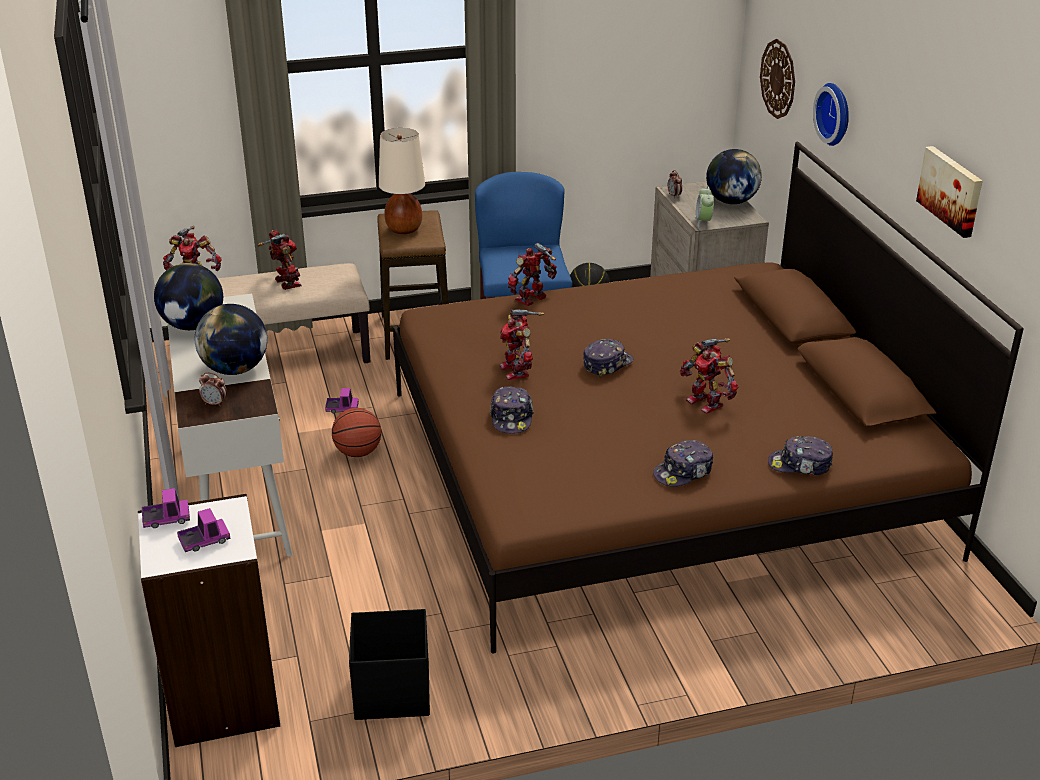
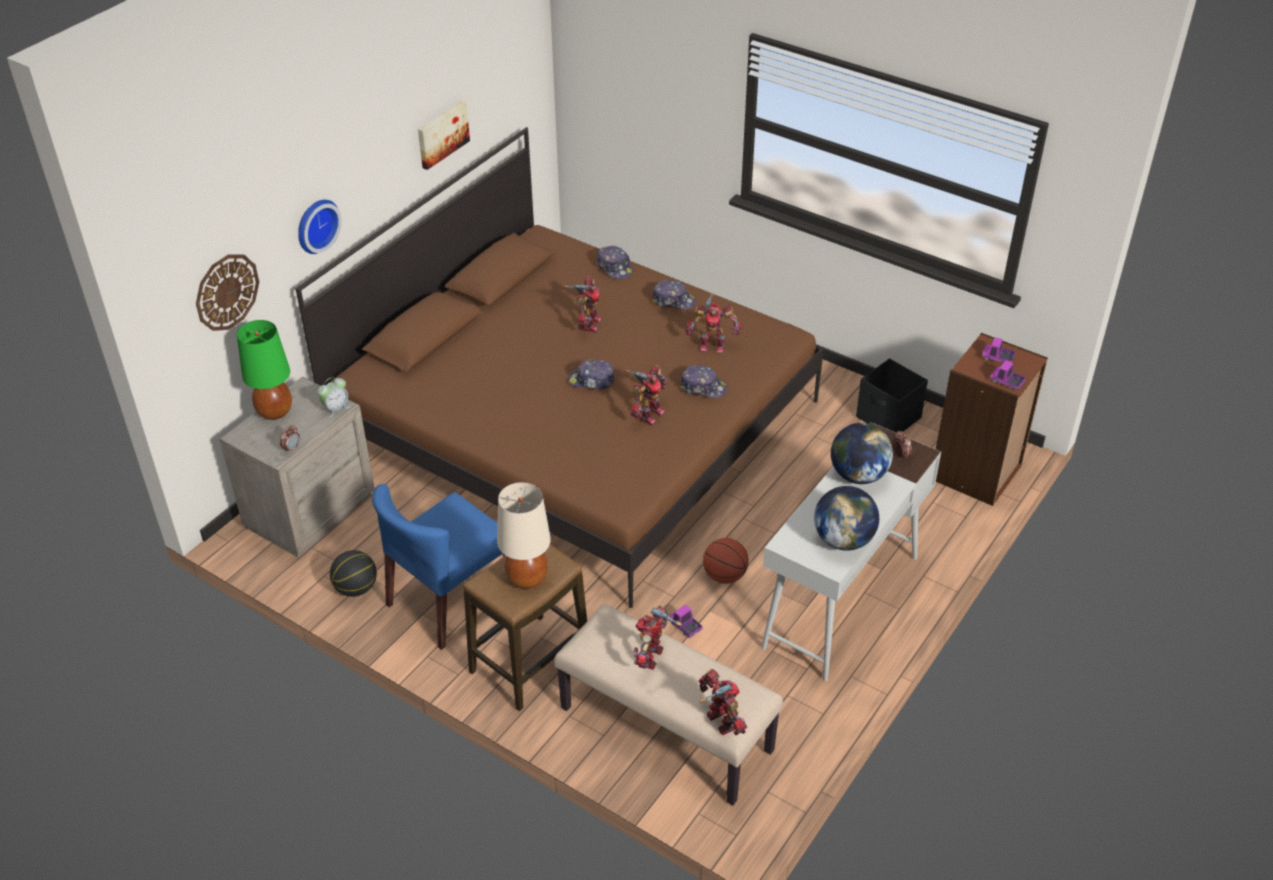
camera: 130 degrees left, 10 degrees up
white bookcase [138,494,280,747] -> brown bookcase [936,333,1048,506]
cap [490,387,534,434] -> cap turned 60 degrees clockwise [680,365,727,398]
toy robot [508,243,557,306] -> toy robot moved to [686,293,742,353]
globe [706,149,762,204] -> green table lamp [237,320,292,420]

